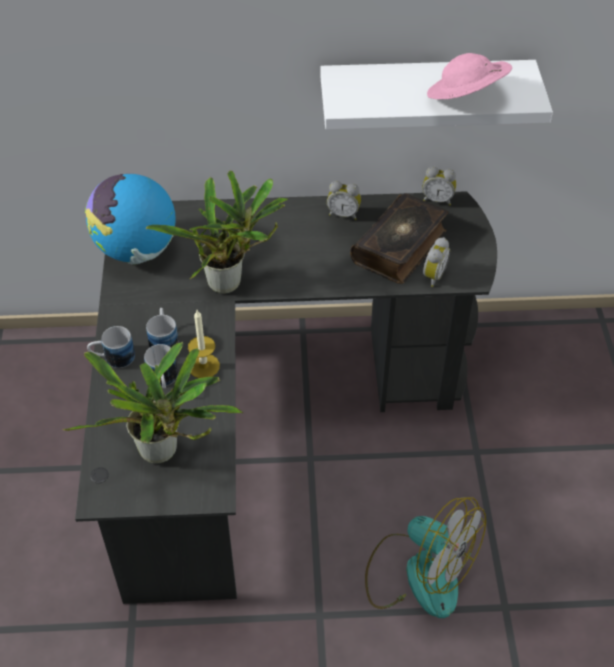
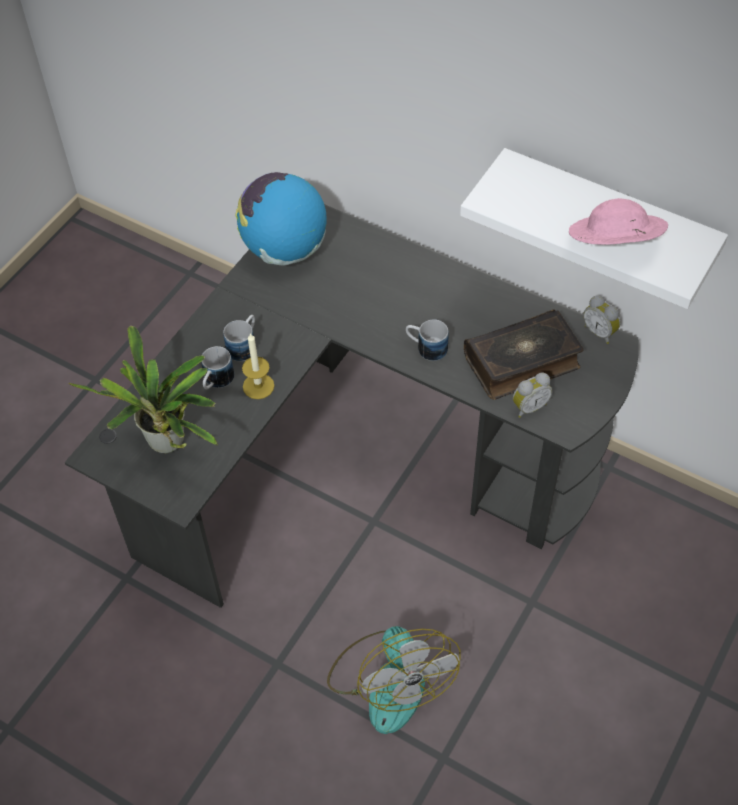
camera: 35 degrees right, 5 degrees up
mug [87,326,135,368] -> mug moved to [406,319,449,361]
potted plant [146,170,288,294] -> none
alarm clock [327,181,361,220] -> none

